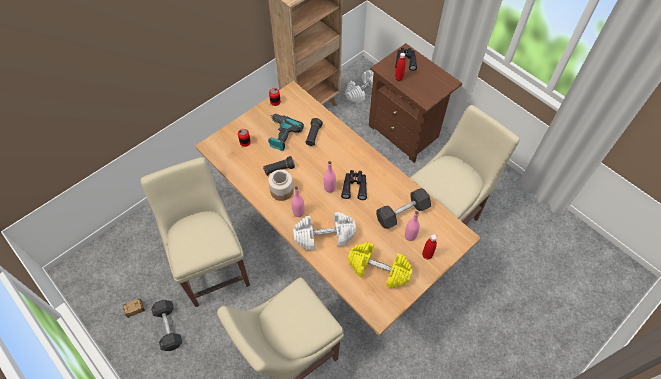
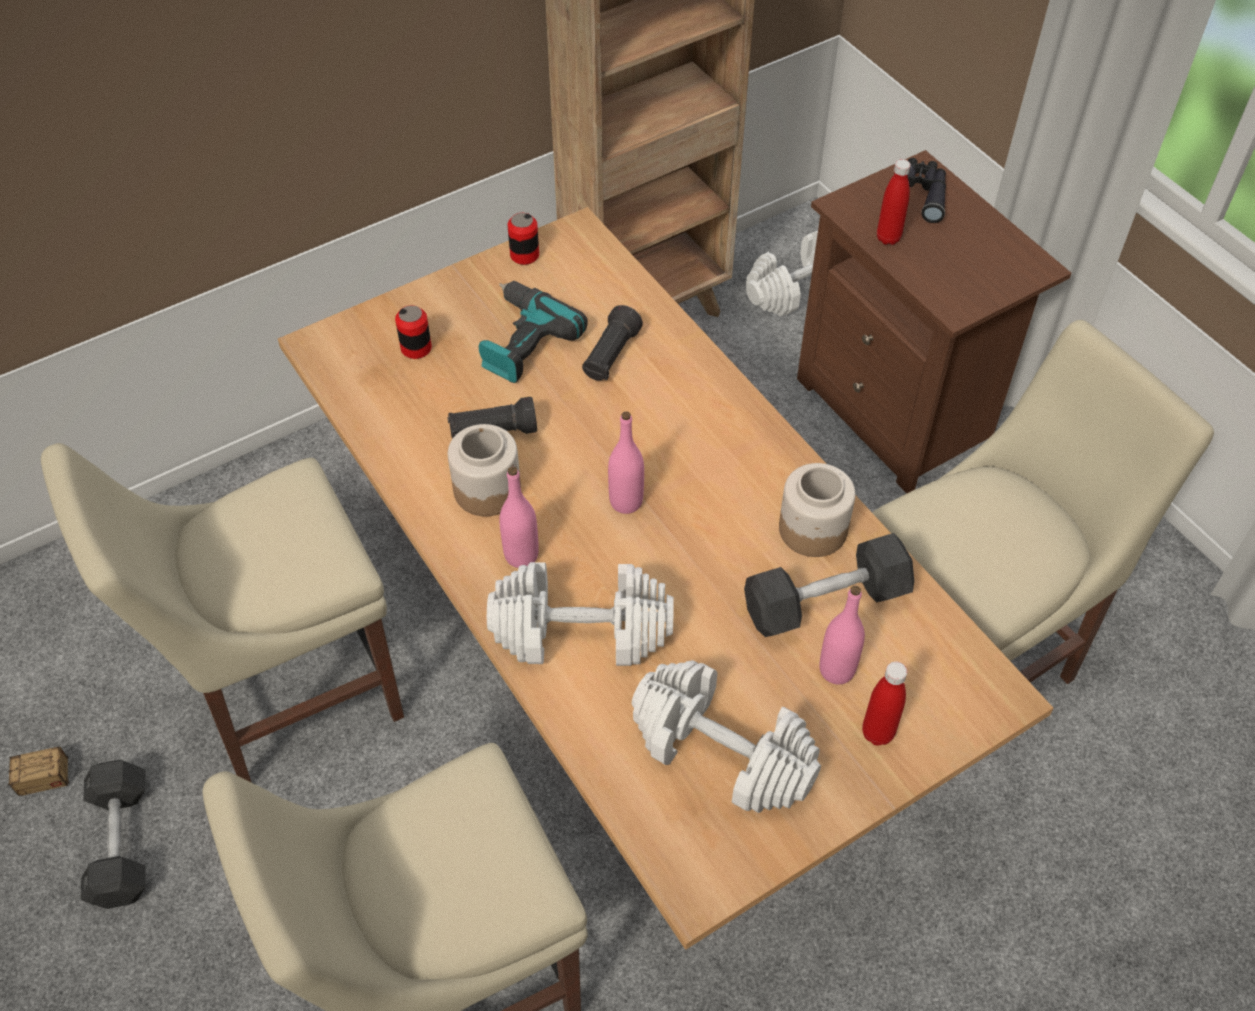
camera: 10 degrees right, 5 degrees down
beige chair [140,157,250,307] -> beige chair turned 105 degrees counterclockwise [41,443,404,783]
black binoculars [341,170,367,200] -> none
yellow dumbbell [348,242,413,288] -> white dumbbell [632,660,821,813]
none -> jar [779,463,855,557]

